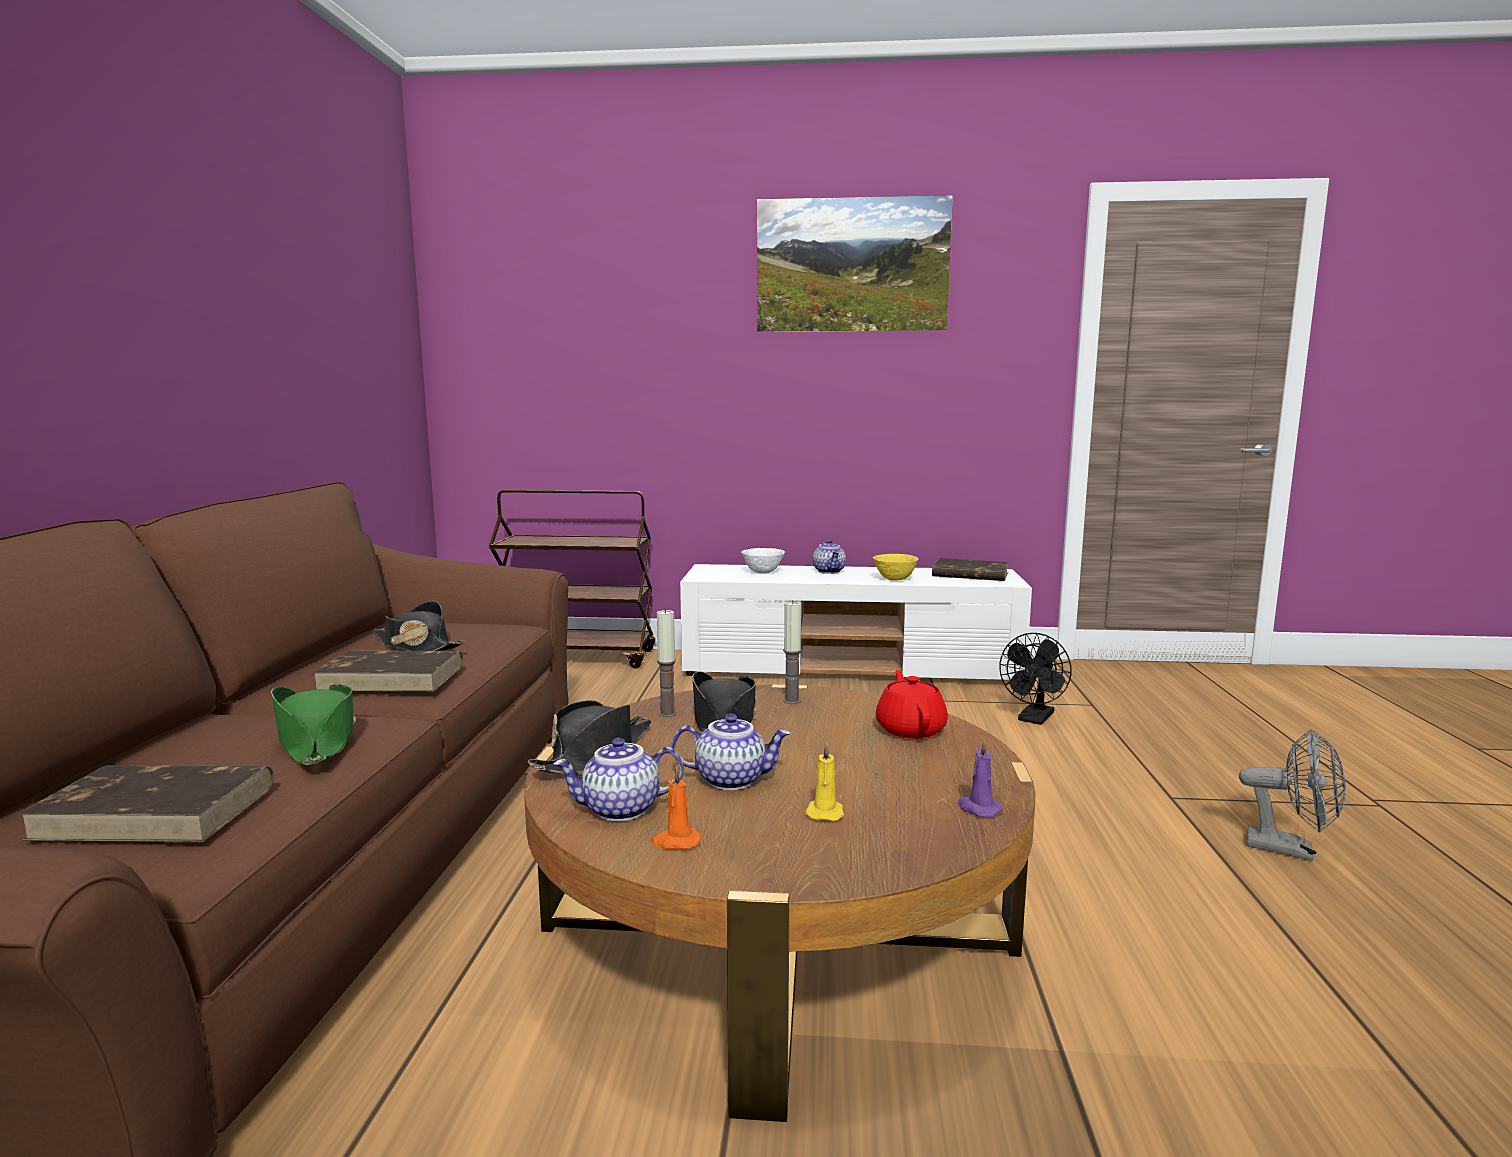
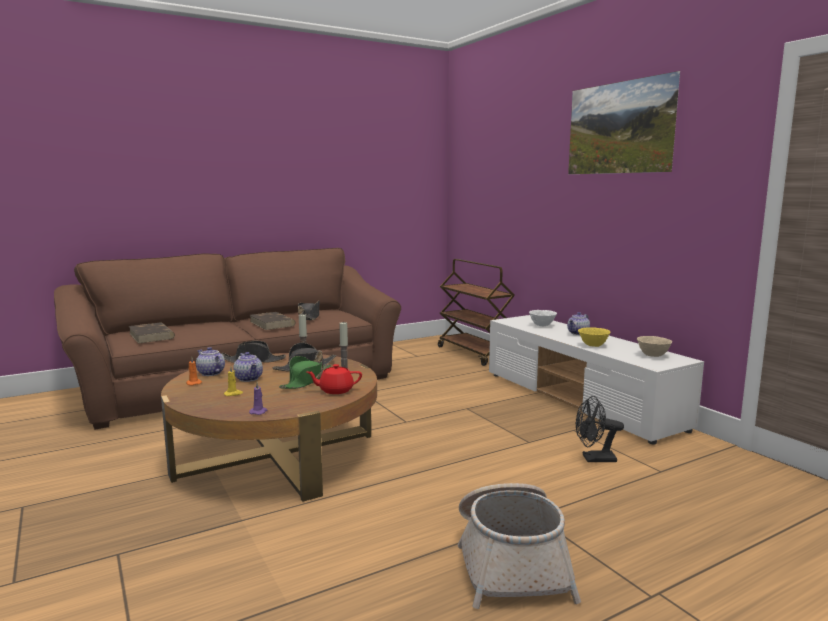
camera: 55 degrees right, 0 degrees up
green hat [271,684,356,765] -> green hat moved to [279,356,331,389]
red teapot [876,670,948,739] -> red teapot turned 150 degrees counterclockwise [307,364,362,394]
brown book [932,558,1009,581] -> beige bowl [637,336,672,357]
grey fan [1239,729,1345,861] -> basket [458,483,581,609]

